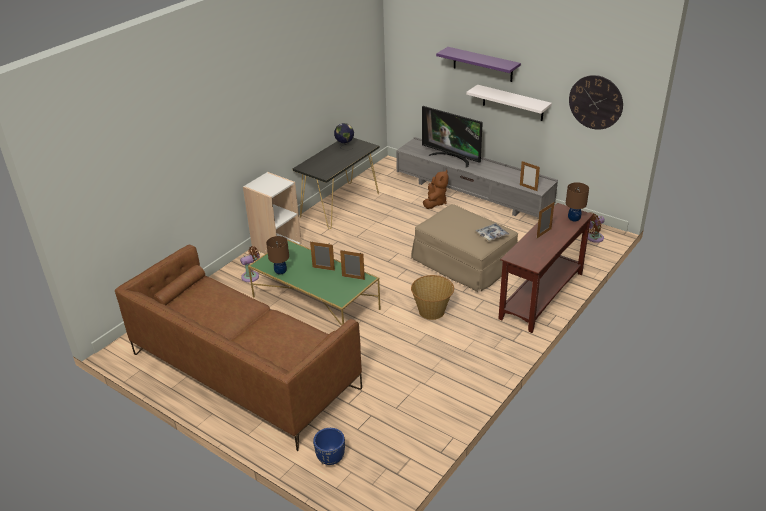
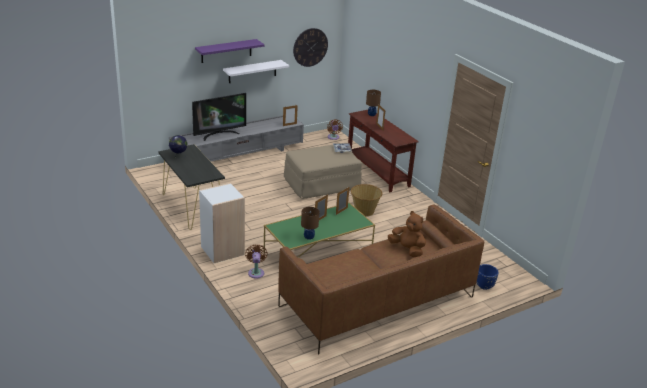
camera: 70 degrees left, 5 degrees down
brown plush toy [423,170,448,209] -> brown plush toy moved to [388,211,426,257]

